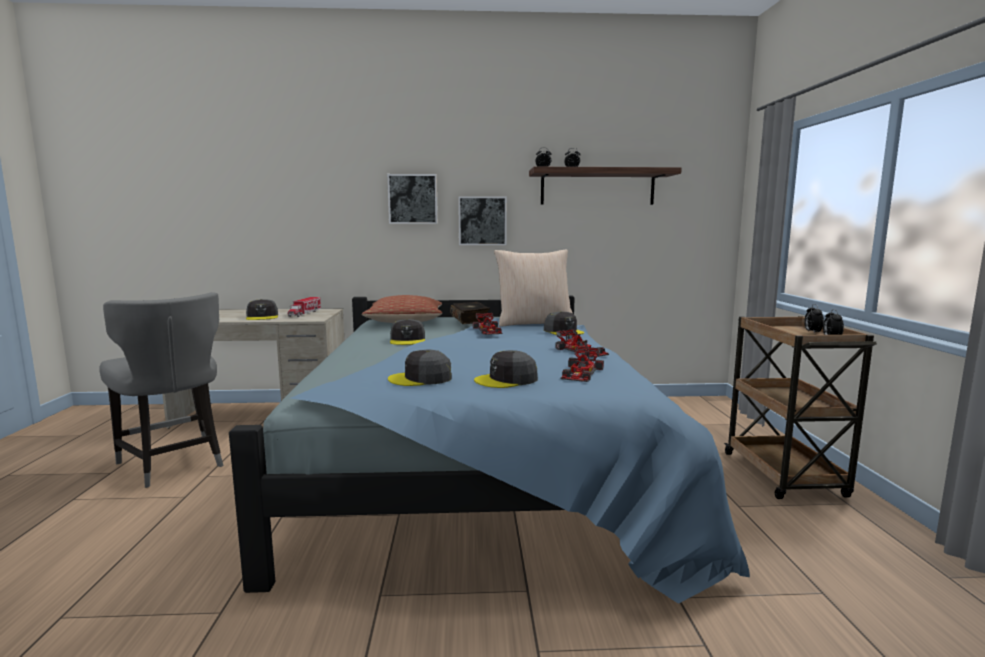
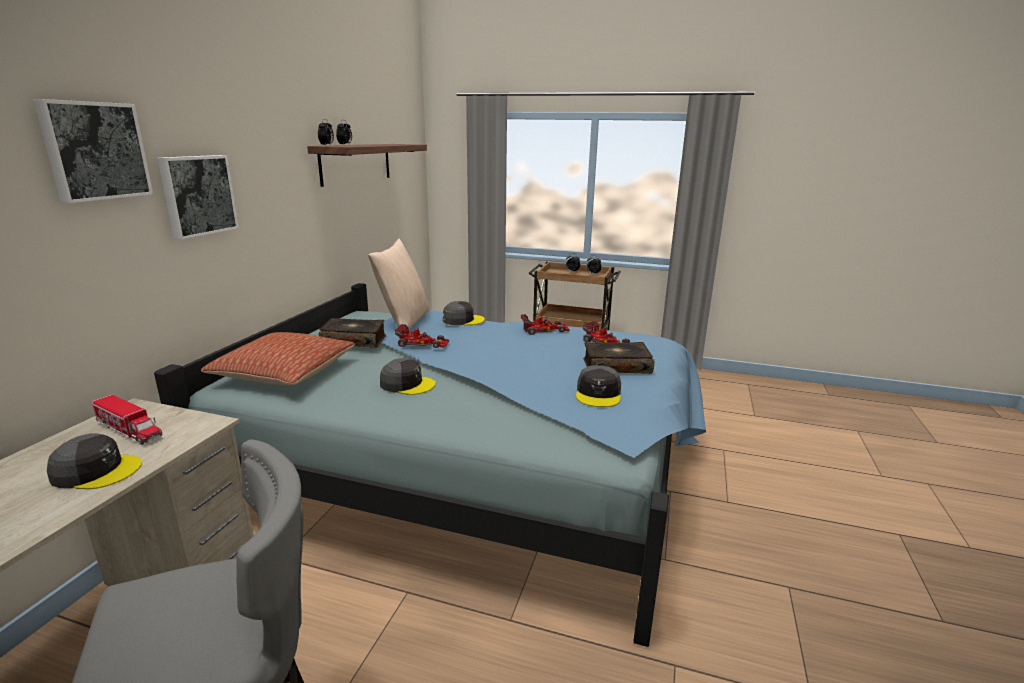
camera: 70 degrees left, 10 degrees up
picture [458,196,507,245] -> picture moved to [33,99,153,203]
grey cap [474,350,538,388] -> book [583,342,654,374]

